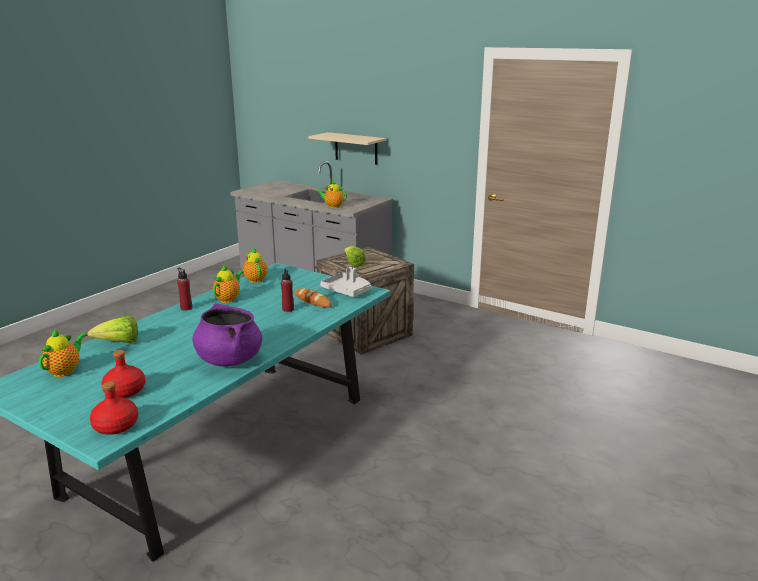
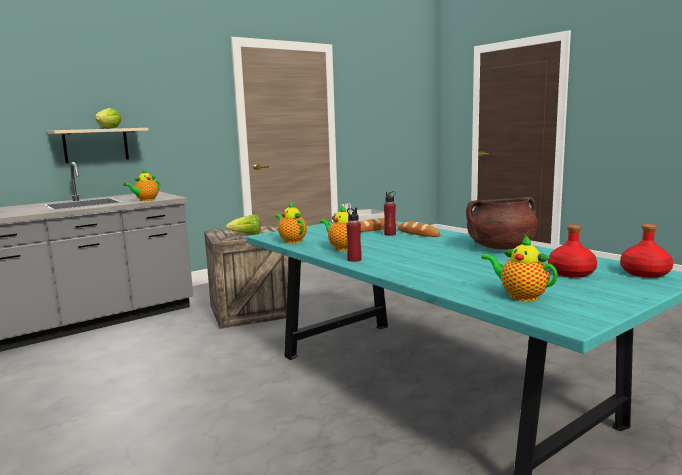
camera: 70 degrees left, 10 degrees down
lettuce [87,316,138,343] -> lettuce moved to [96,108,121,128]
purple cooking pot [192,303,262,367] -> brown cooking pot [466,197,538,249]
teapot [243,247,268,283] -> teapot turned 60 degrees clockwise [275,202,307,244]
none -> bread [398,222,440,237]

